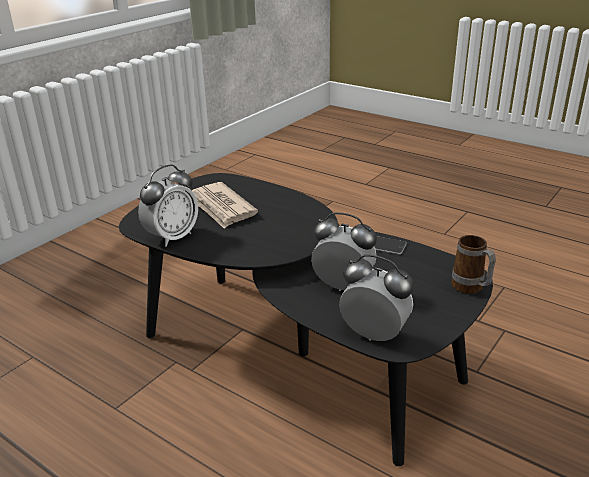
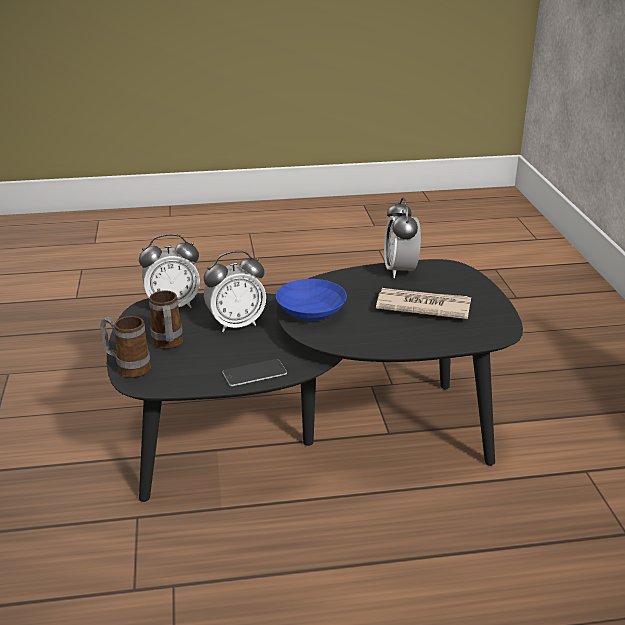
camera: 135 degrees right, 0 degrees up
none -> mug [149,290,183,349]
none -> blue bowl [276,279,347,321]

